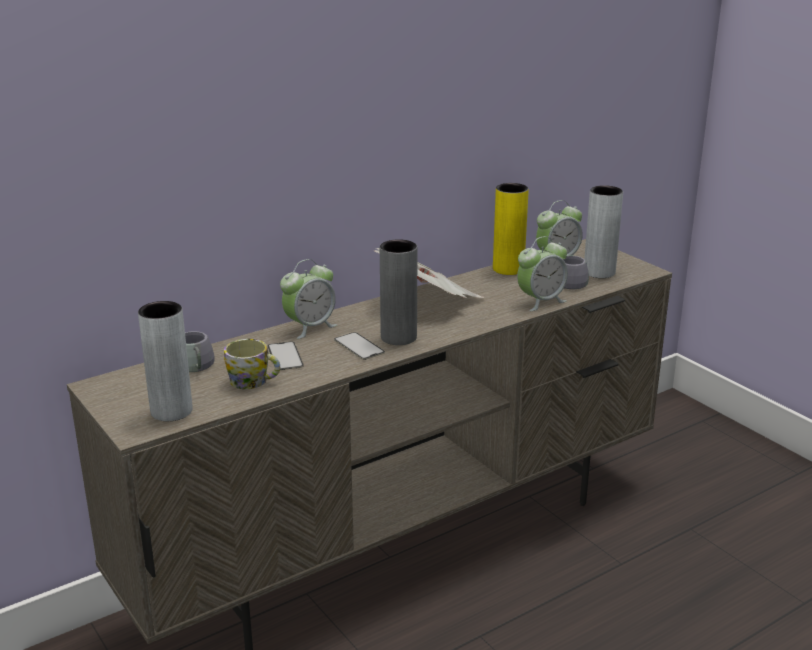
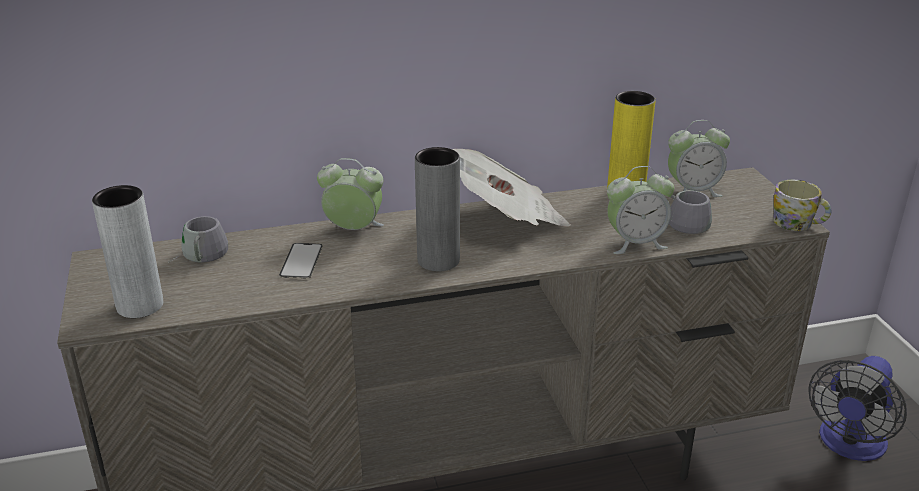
camera: 20 degrees right, 5 degrees up
mug [224,339,280,389] -> mug moved to [773,180,831,231]
alarm clock [280,259,337,339] -> alarm clock turned 150 degrees counterclockwise [317,158,384,230]
phone [334,332,385,360] -> none
grey vase [584,185,623,278] -> none
none -> fan [808,356,907,461]

